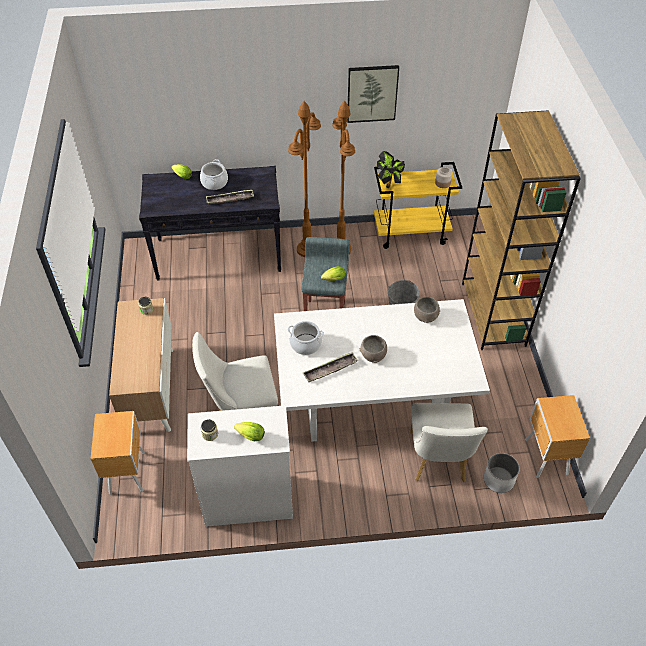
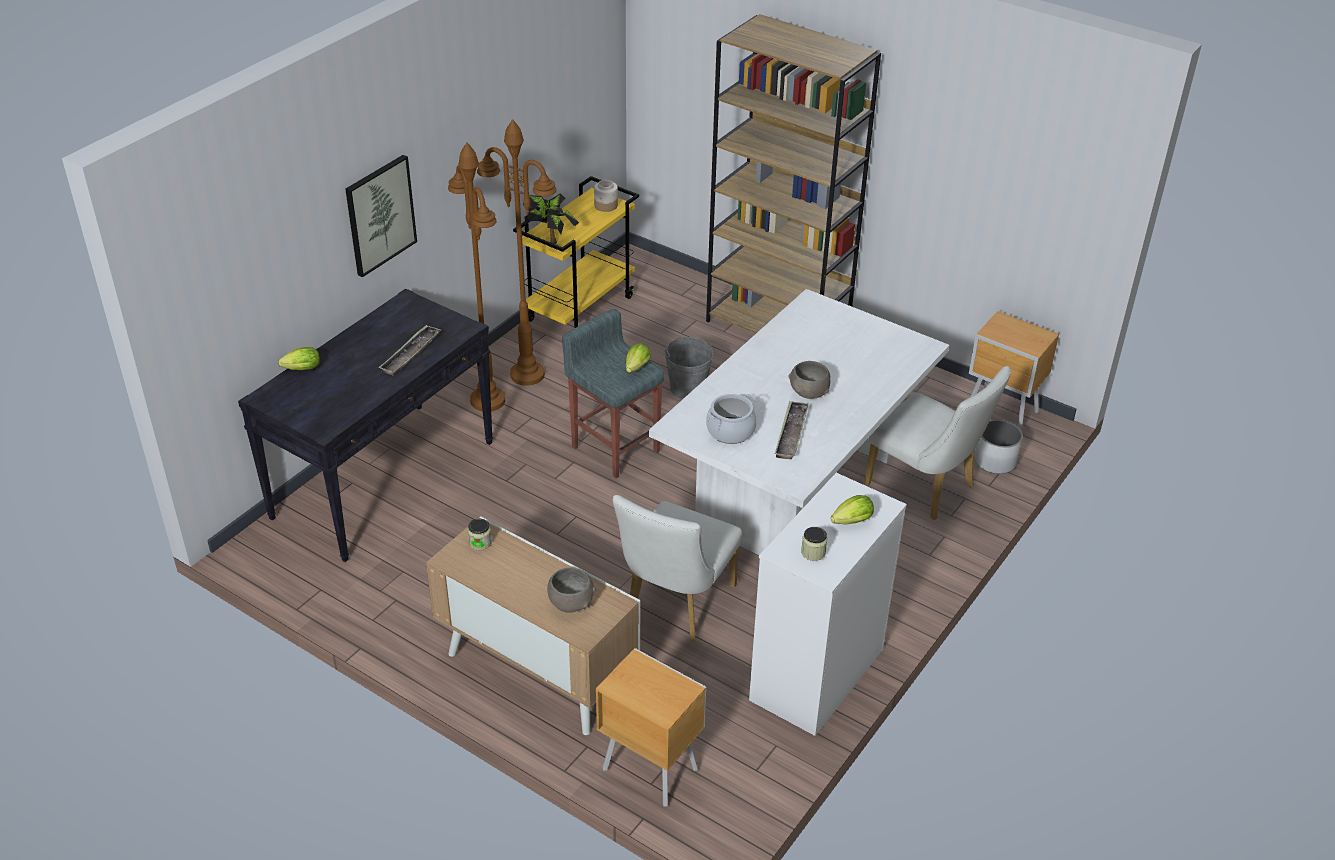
camera: 50 degrees left, 10 degrees down
cooking pot [200,159,228,190] -> none
picture [347,65,399,123] -> picture moved to [345,155,417,277]
grey bowl [414,297,440,323] -> grey bowl moved to [547,567,596,613]

